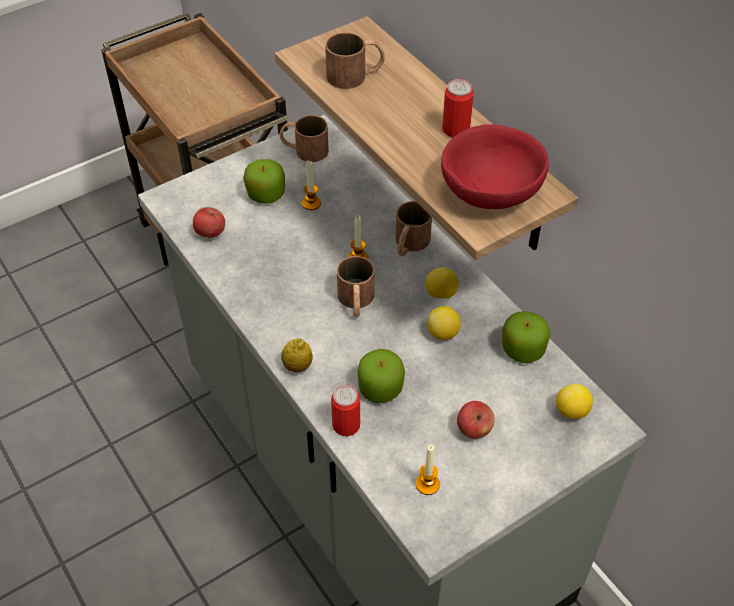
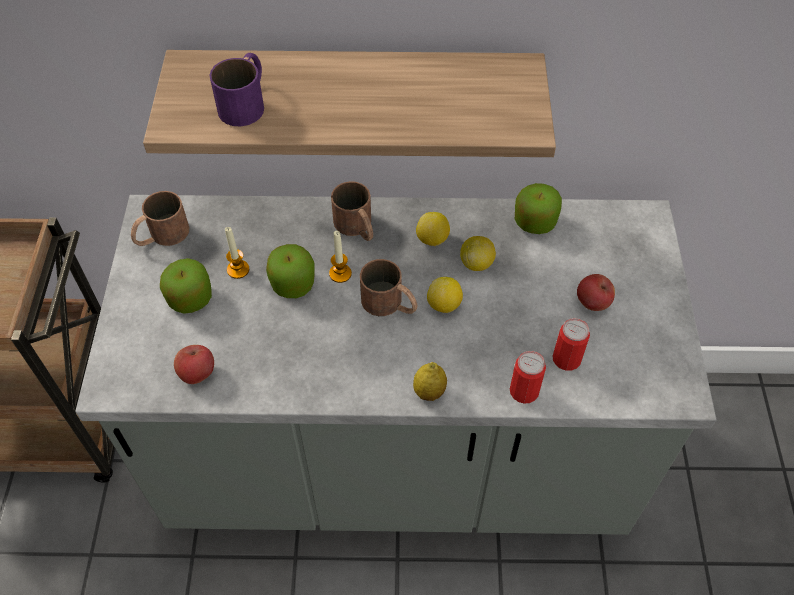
camera: 55 degrees left, 5 degrees up
brown mug [325,32,385,89] -> purple mug [209,53,264,126]
apple [358,349,405,403] -> apple moved to [266,244,315,298]
candle [416,445,440,495] -> none
red bowl [441,124,549,209] -> none
can [442,79,474,137] -> can moved to [553,318,590,371]
lemon [556,384,593,419] -> lemon moved to [427,277,463,313]

